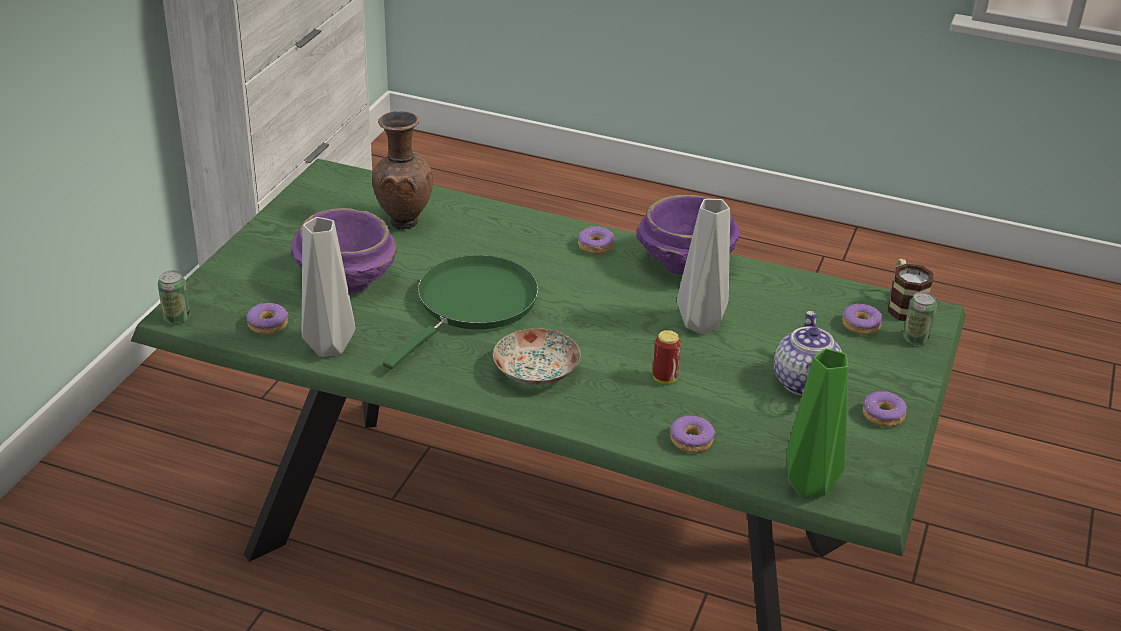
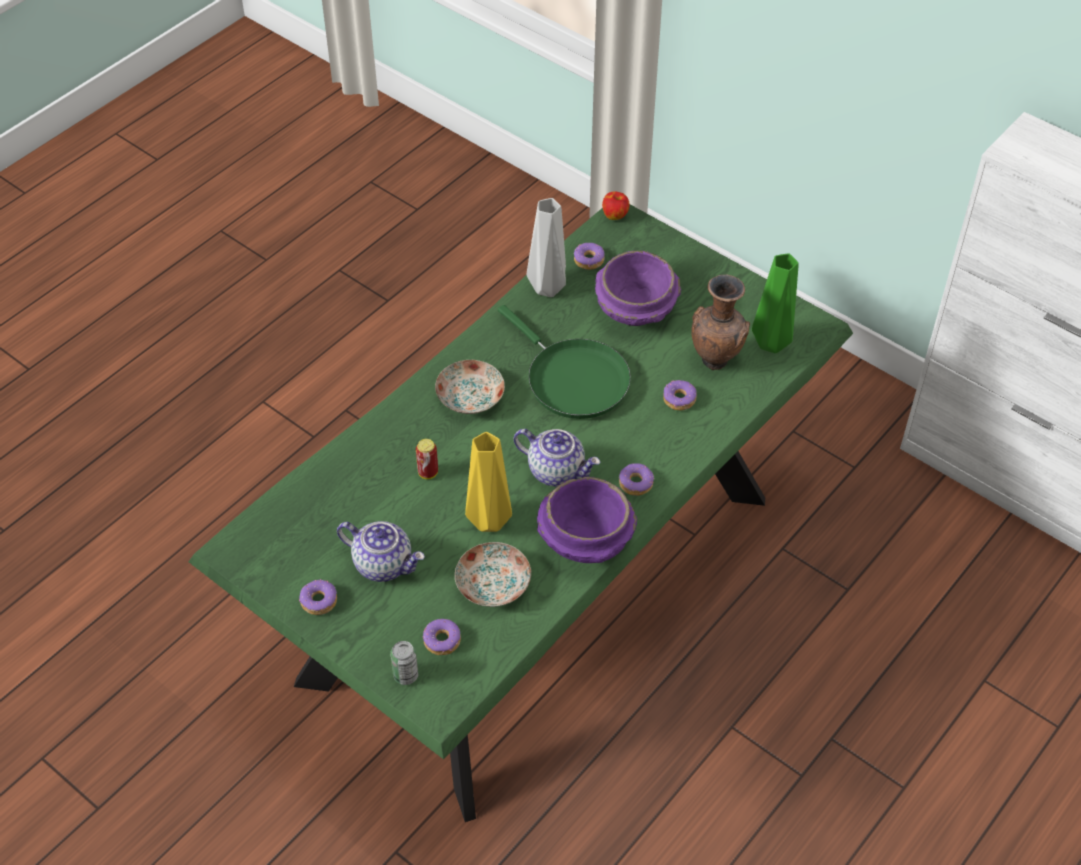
camera: 110 degrees right, 15 degrees up
can [158,271,190,324] -> apple [602,191,629,220]
donut [670,416,715,453] -> donut moved to [663,380,697,410]
grey vase [677,199,730,334] -> yellow vase [465,432,512,532]
green vase [786,348,848,498] -> green vase moved to [752,254,799,353]
mug [888,259,933,321] -> none
none -> plate [455,542,531,607]
none -> teapot [513,429,600,487]

